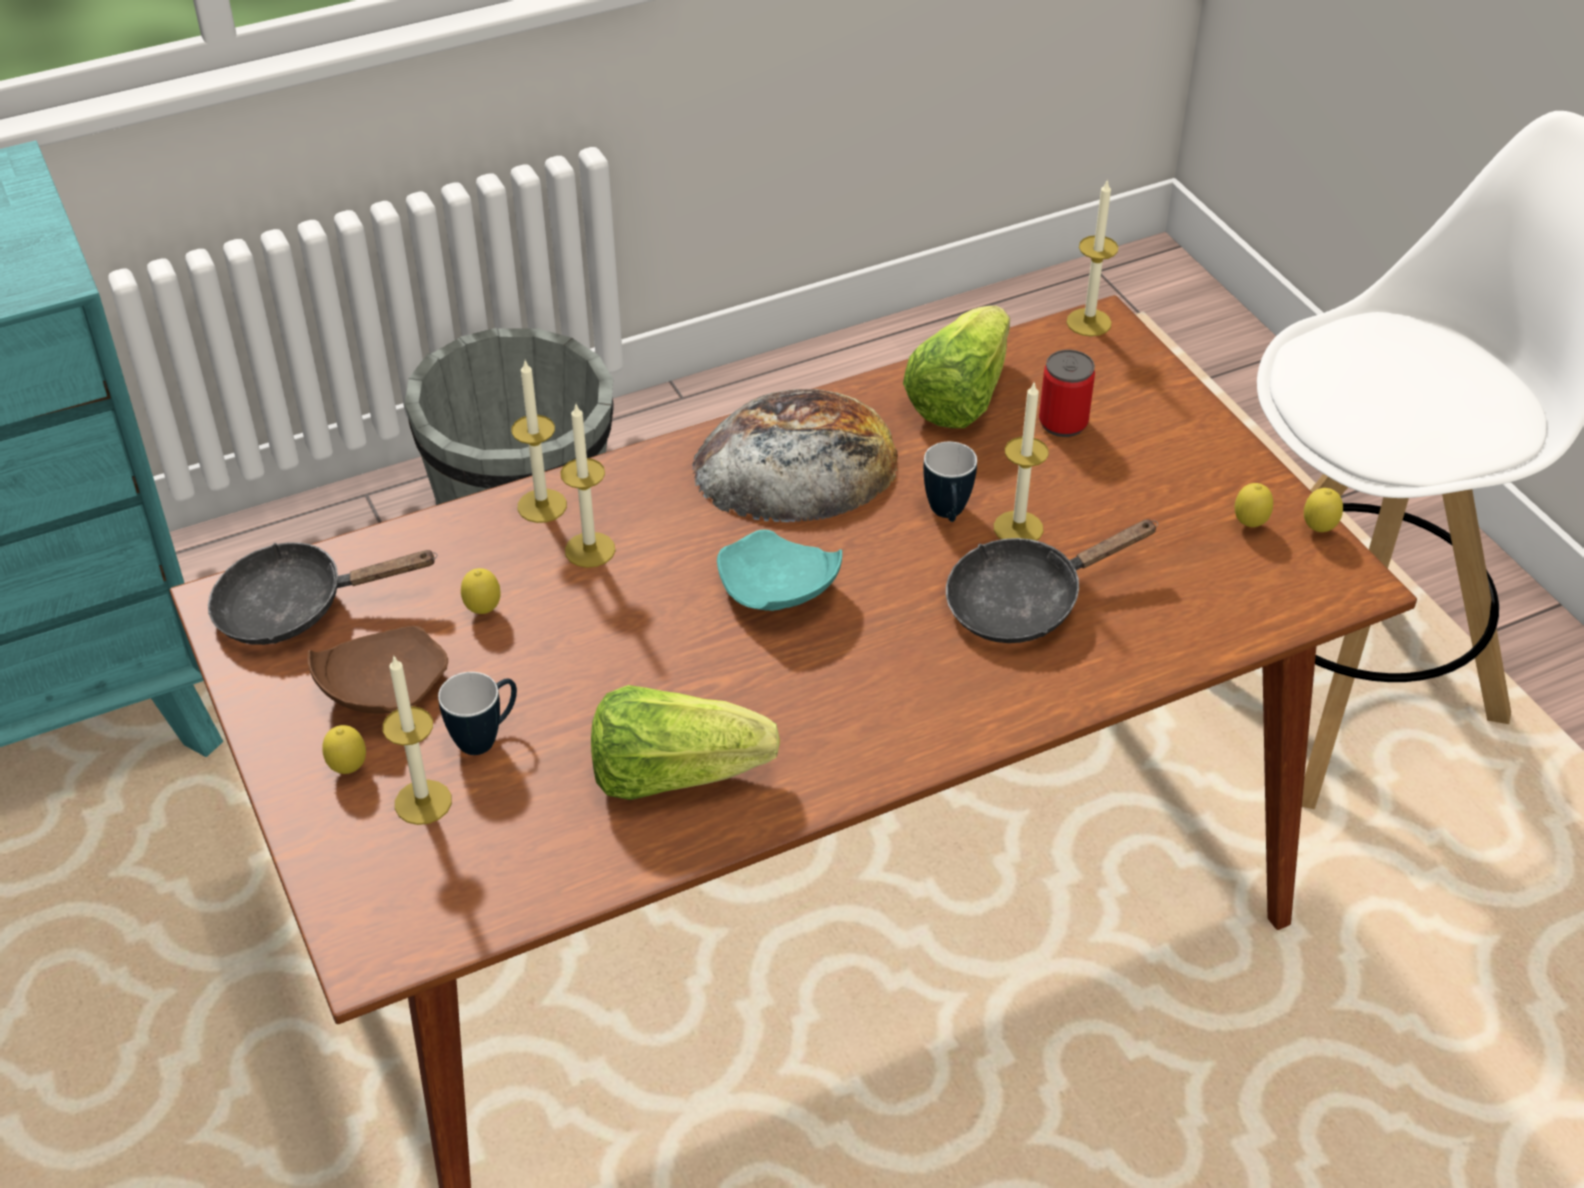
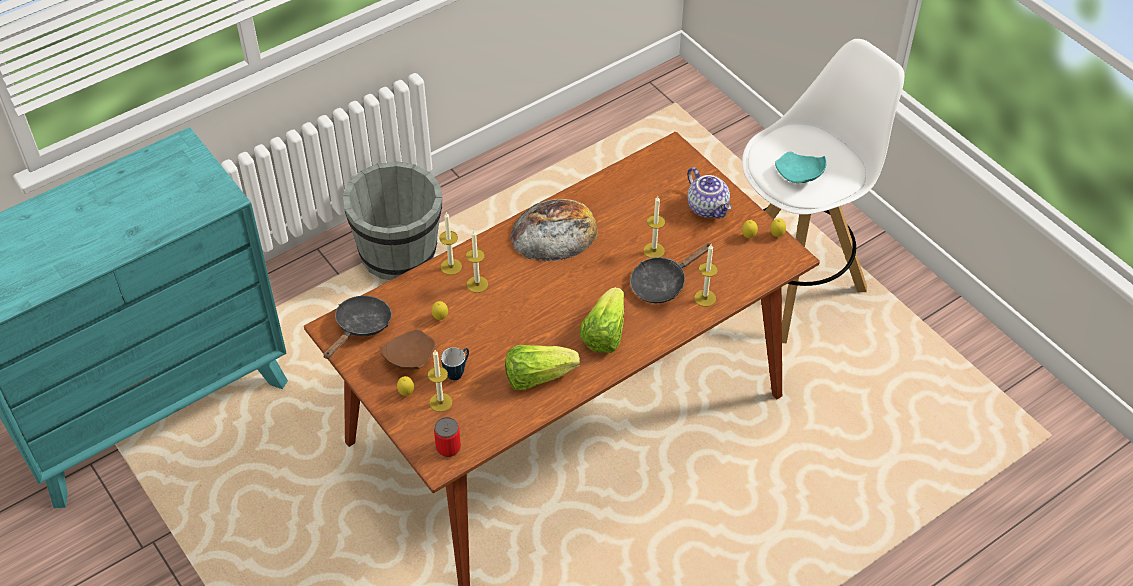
camera: 10 degrees left, 5 degrees up
black frying pan [208,542,437,645] -> black frying pan turned 135 degrees clockwise [324,296,392,359]
turquoise plate [717,530,842,611] -> turquoise plate moved to [775,152,827,183]
lettuce [903,306,1010,428] -> lettuce moved to [580,287,624,353]
mug [923,442,977,522] -> none
can [1039,350,1095,437] -> can moved to [434,417,461,457]
candle [1066,179,1118,337] -> candle moved to [694,244,718,307]
none -> teapot [687,167,732,219]

